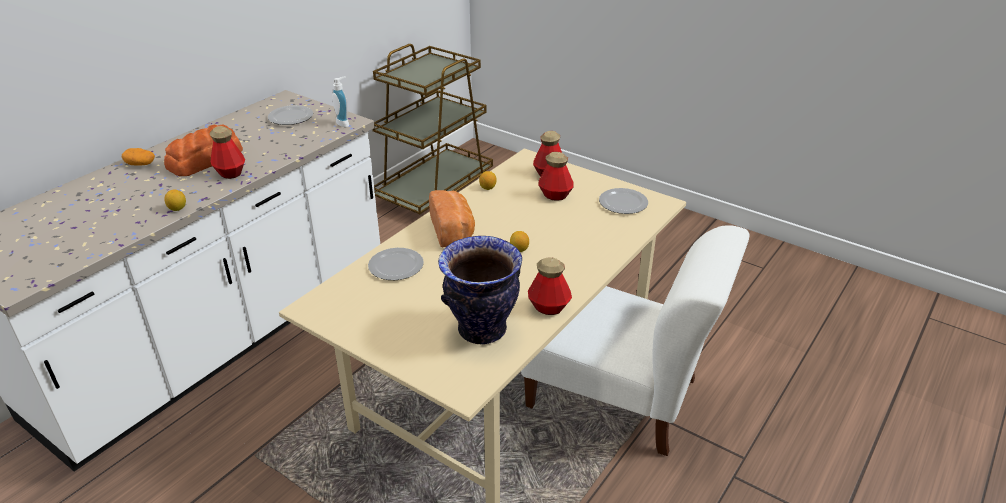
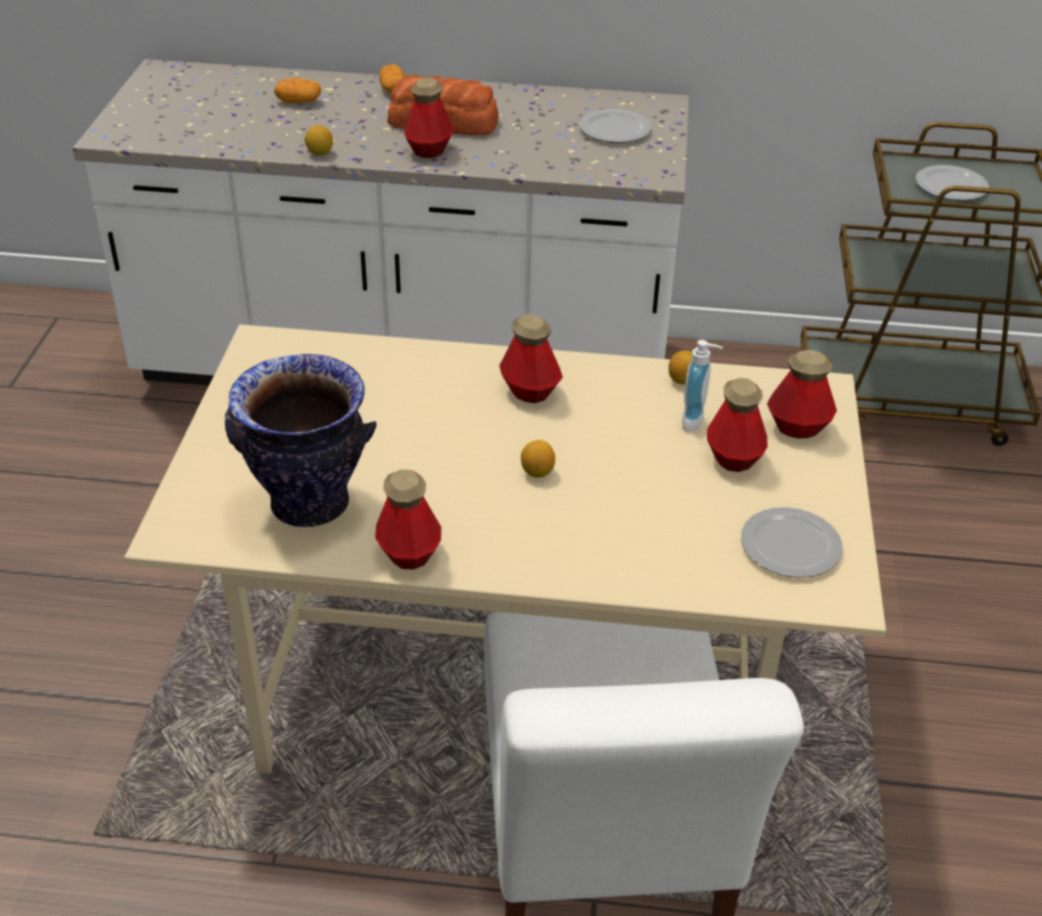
camera: 60 degrees right, 5 degrees up
soap dispenser [332,76,349,127] -> soap dispenser moved to [682,340,723,432]
plate [368,248,424,280] -> plate moved to [915,165,989,201]
bread [429,190,475,247] -> bottle [499,314,563,403]
none -> potato [274,78,321,103]

